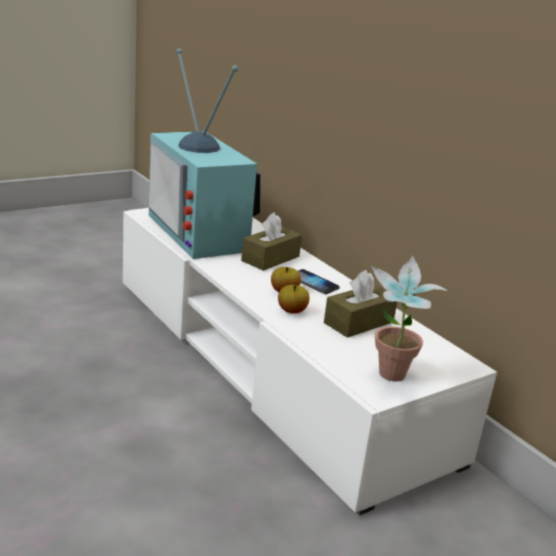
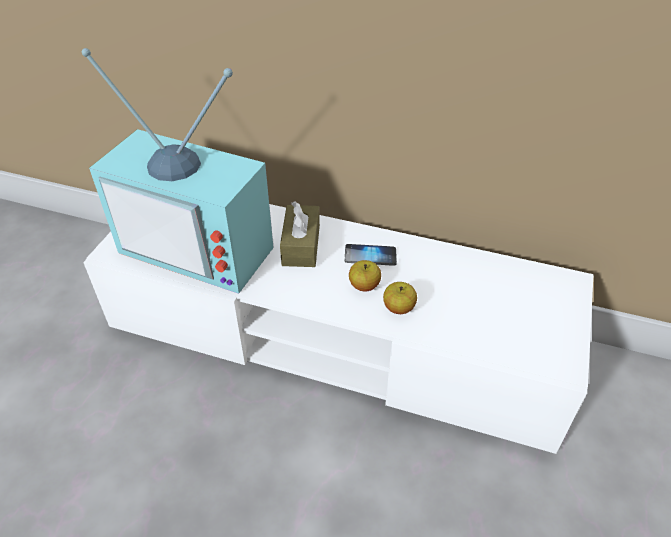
camera: 35 degrees left, 20 degrees up
brown tissue box [324,270,397,338] -> none
potted plant [371,256,449,382] -> none

